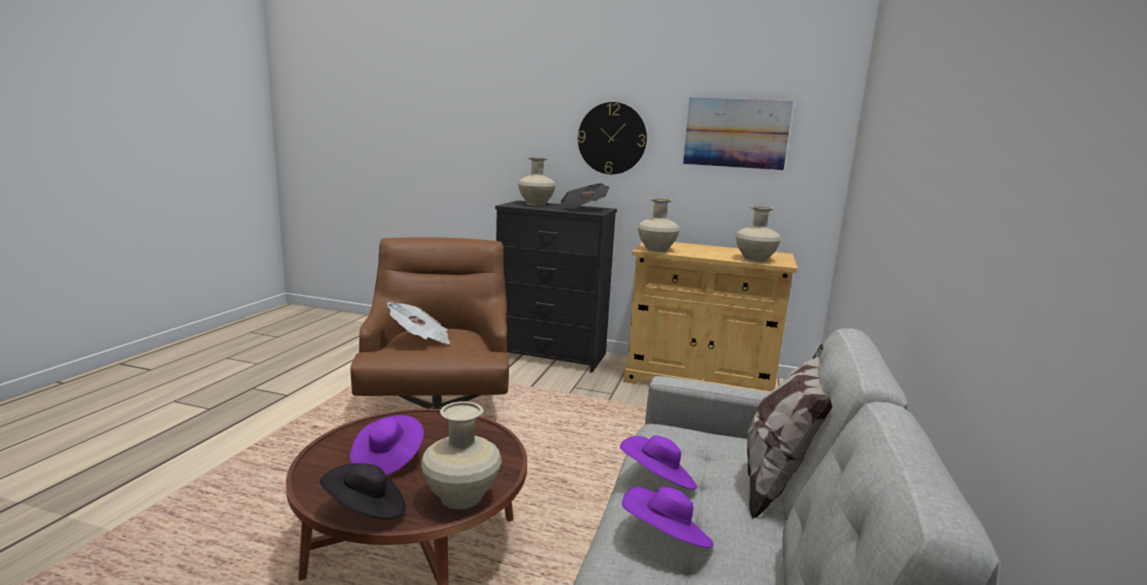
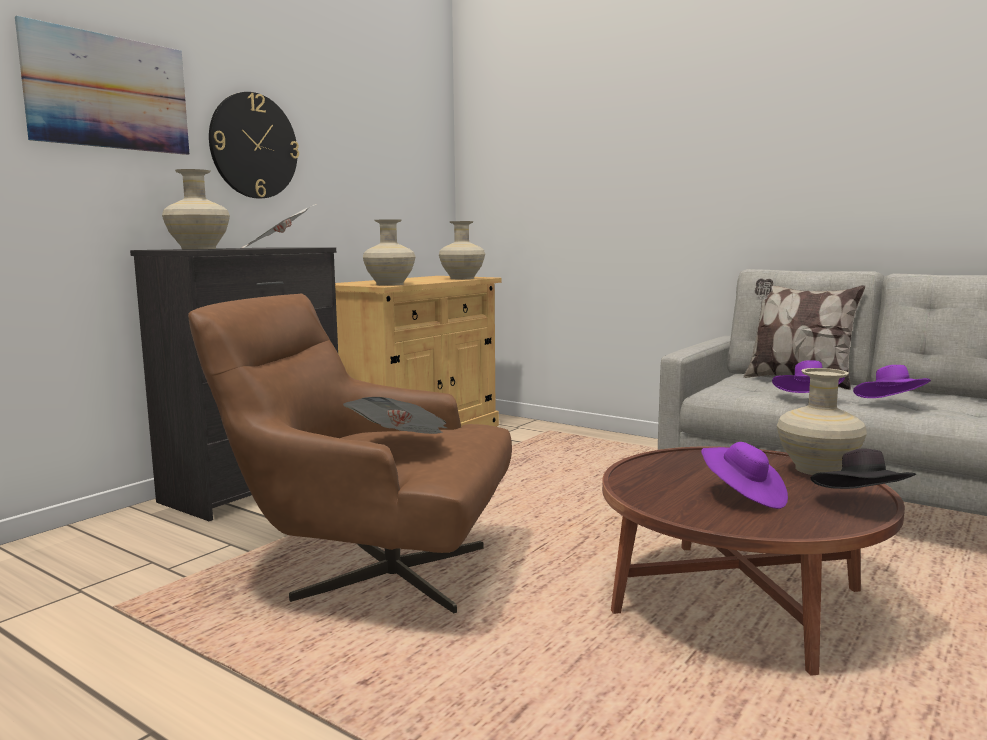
camera: 70 degrees left, 5 degrees down
picture [683,97,793,170] -> picture moved to [15,16,189,155]

